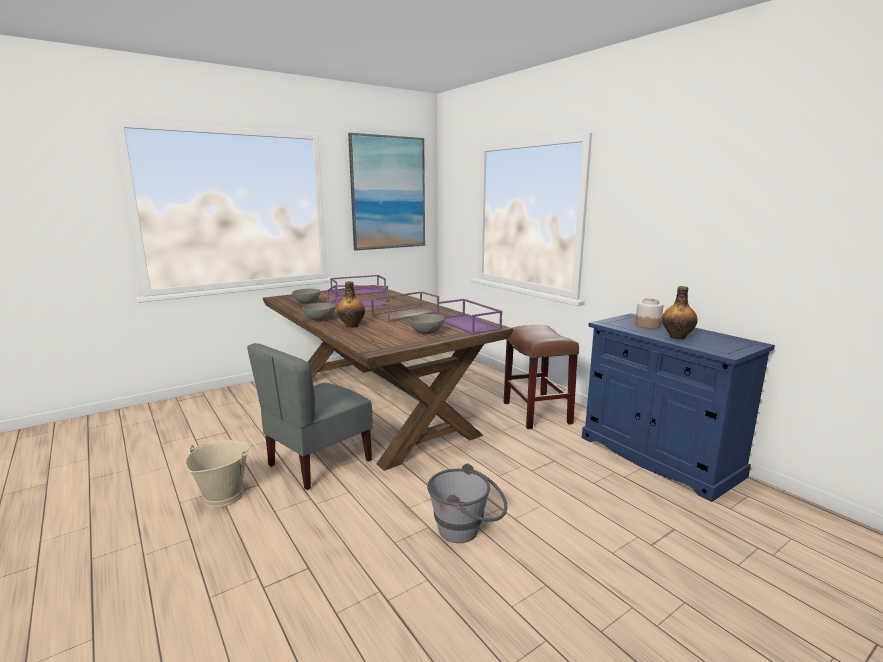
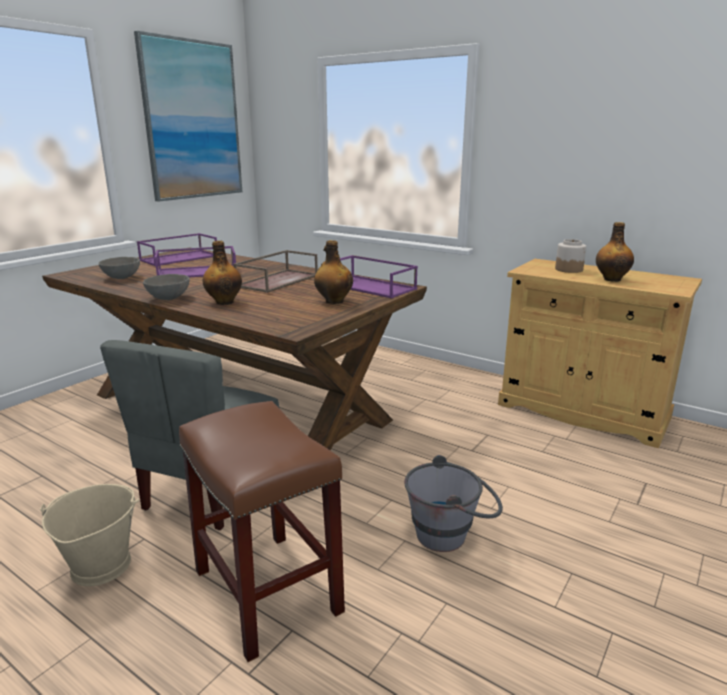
camera: 20 degrees left, 5 degrees up
grey bowl [409,314,444,334] -> bottle [314,240,353,304]
brown stool [504,325,579,430] -> brown stool moved to [179,401,345,662]
blue cabinet [582,313,775,502] -> beige cabinet [498,259,702,448]

